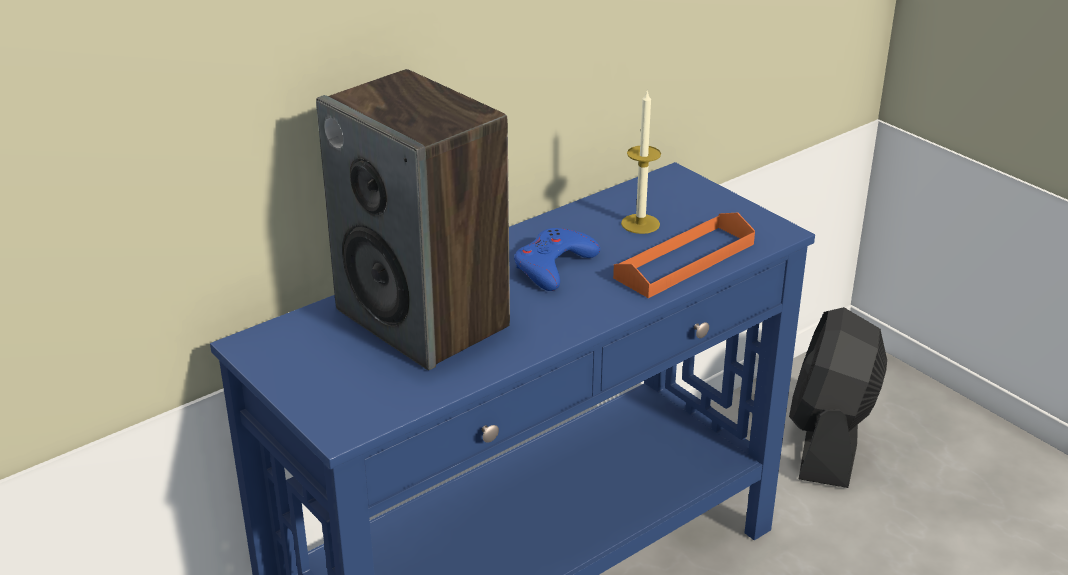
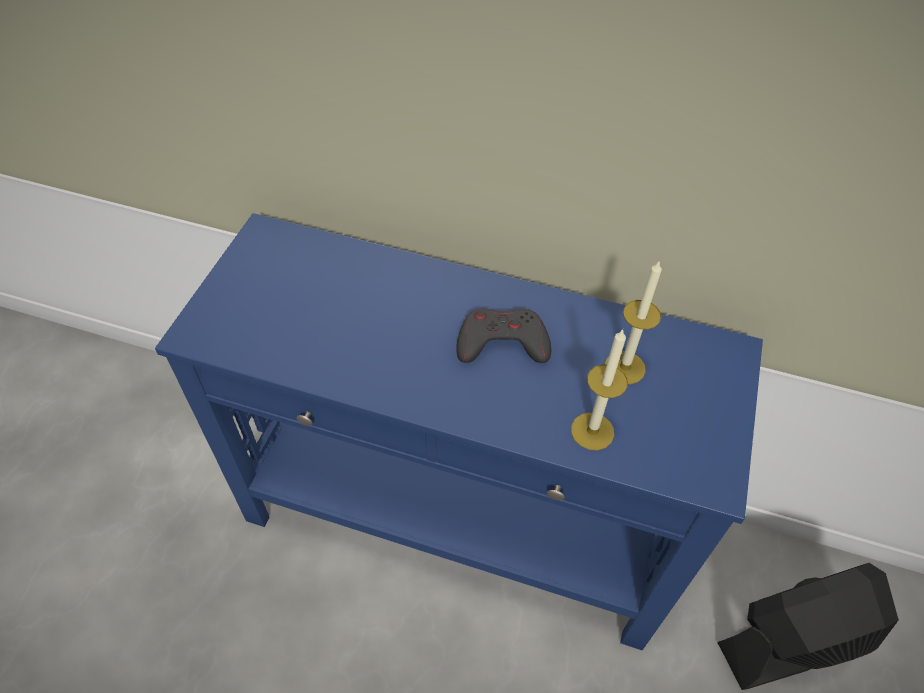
camera: 55 degrees right, 20 degrees up
speaker [316,69,510,370] -> none
blue game controller [514,228,600,291] -> grey game controller [456,308,551,363]
orange tray [613,213,755,298] -> candle [571,329,628,450]

